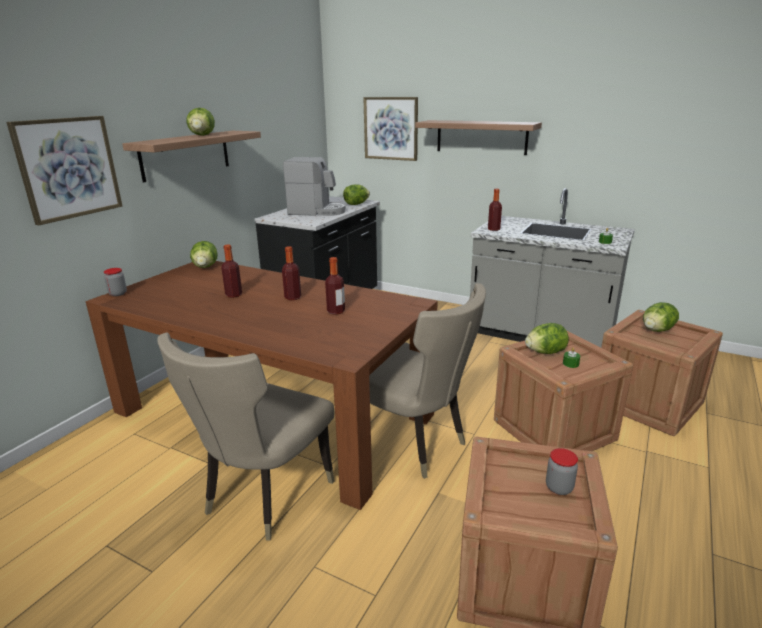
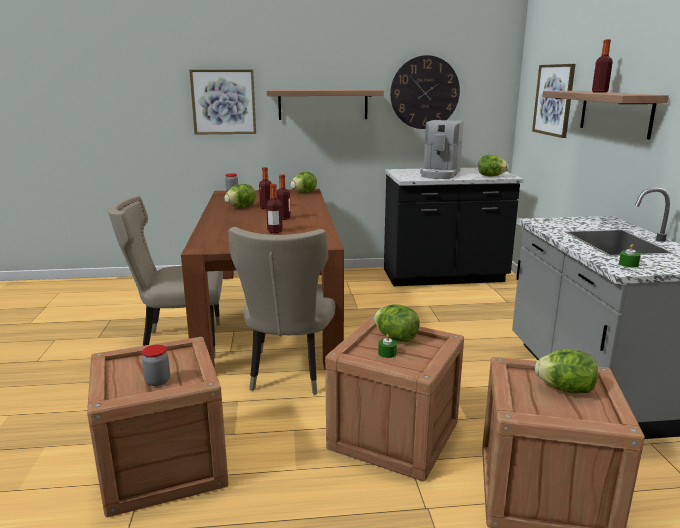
camera: 55 degrees right, 5 degrees down
lettuce [186,108,215,136] -> lettuce moved to [224,184,256,207]
coffee machine [283,157,346,216] -> coffee machine turned 45 degrees clockwise [420,120,463,179]
bottle [488,189,502,231] -> bottle moved to [592,39,613,93]
none -> wall clock [390,55,460,129]

